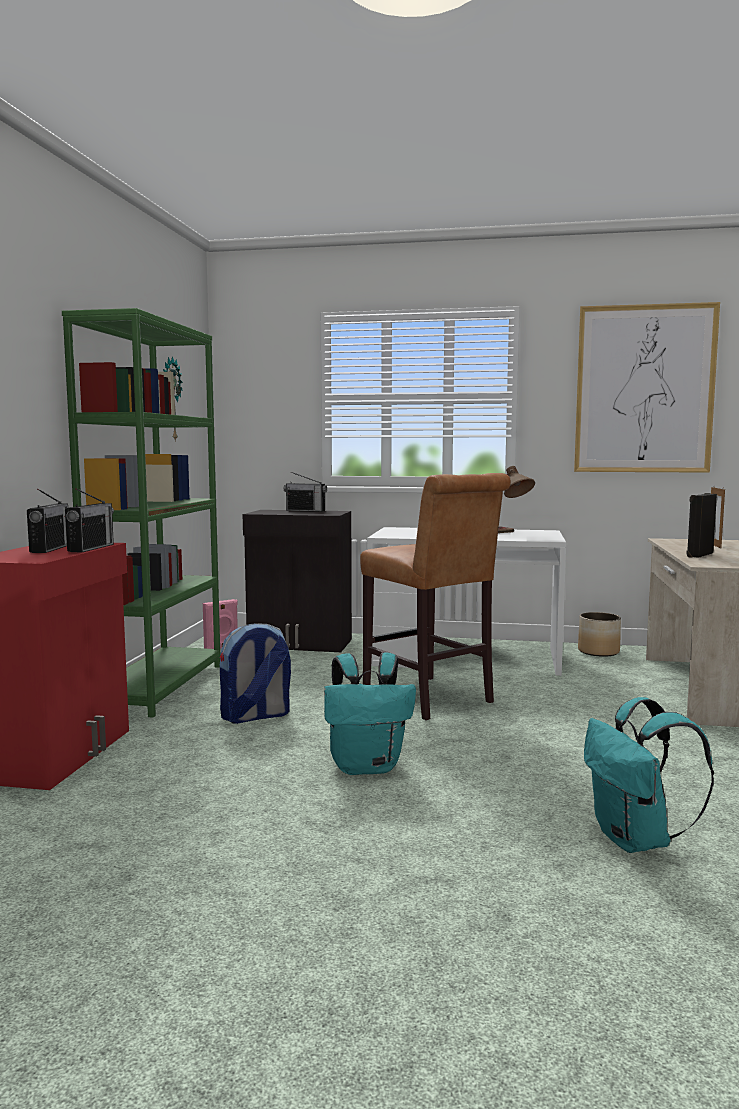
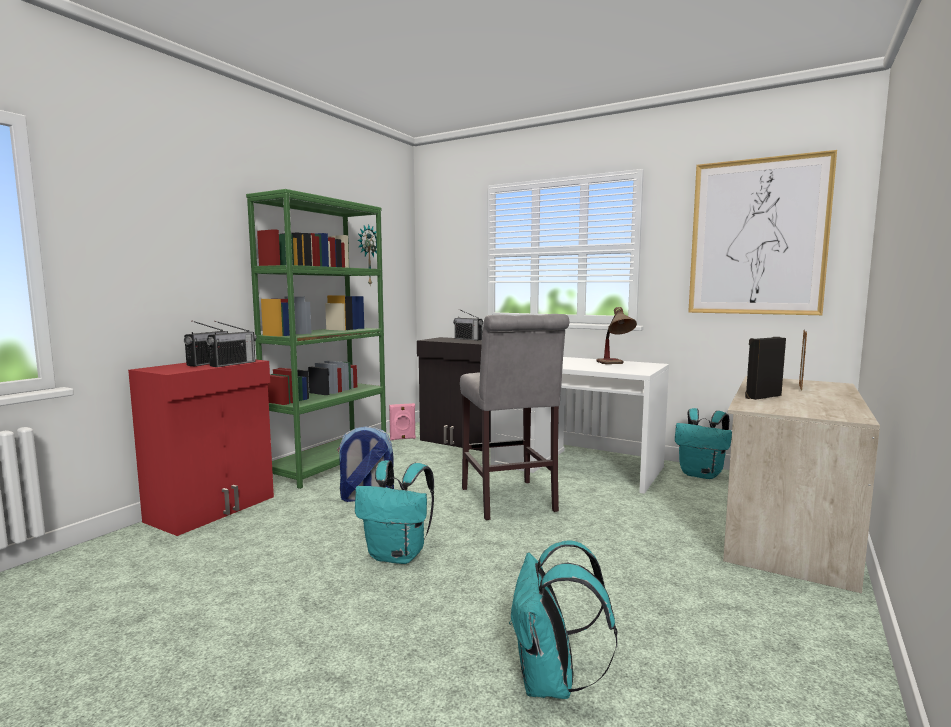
camera: 20 degrees right, 0 degrees up
brown stool [360,473,511,720] -> grey stool [460,314,569,520]
planter [578,612,621,657] -> turquoise backpack [675,408,732,479]

